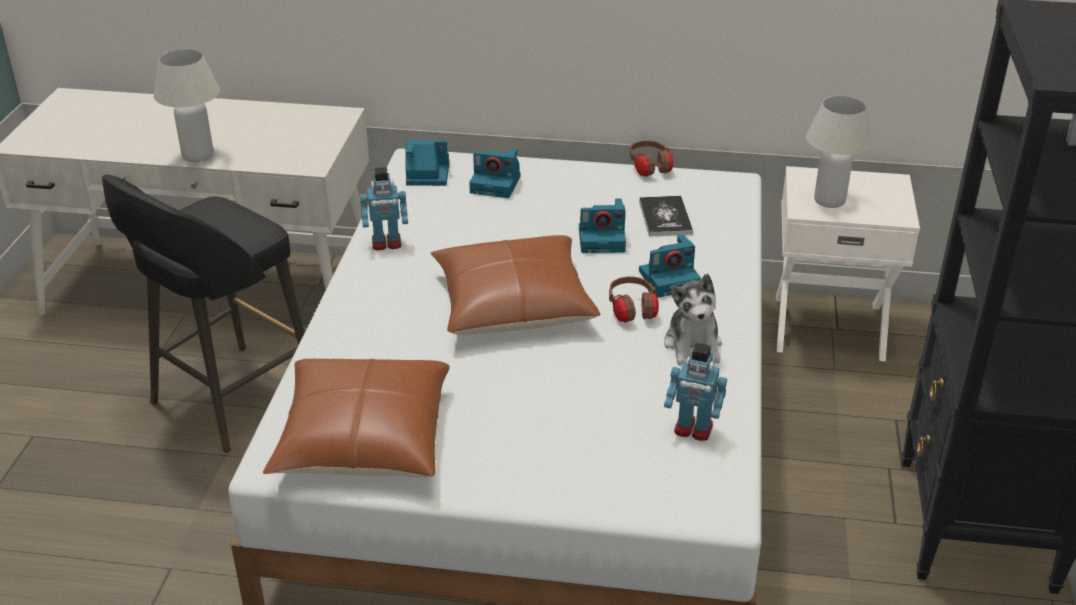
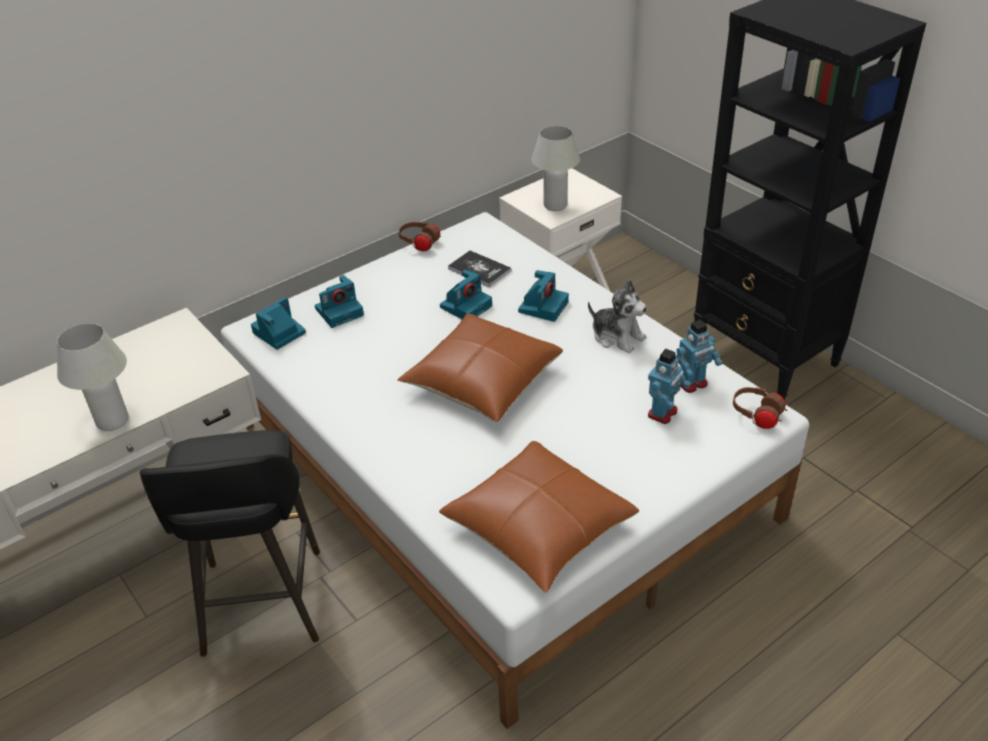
camera: 45 degrees left, 5 degrees up
toy robot [360,167,408,250] -> toy robot moved to [648,349,691,424]
brown headphones [609,276,659,322] -> brown headphones moved to [733,387,787,429]

